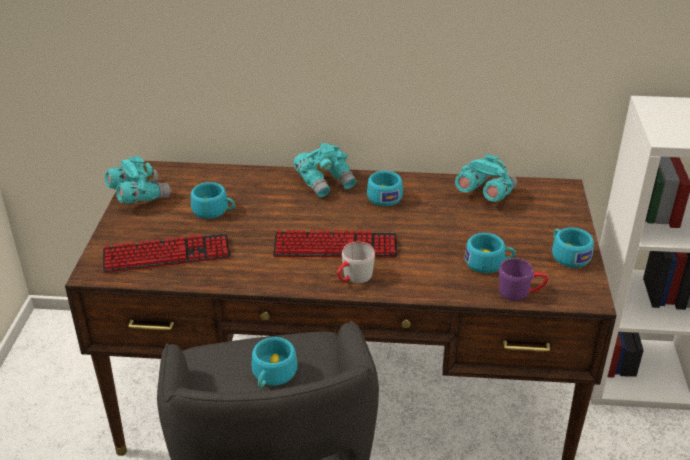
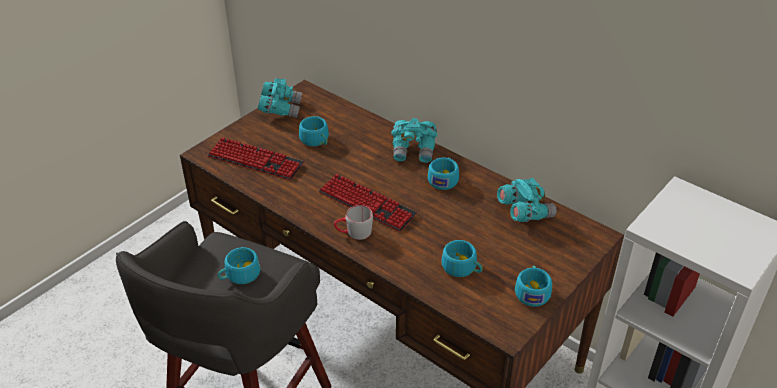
camera: 35 degrees right, 5 degrees up
purple mug [499,258,549,301] -> none

